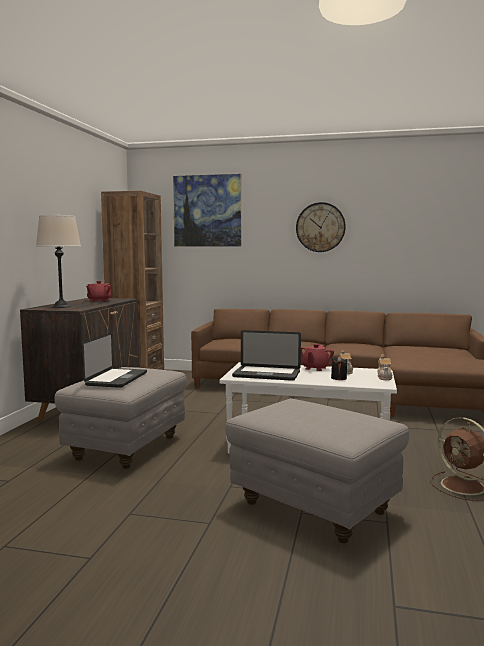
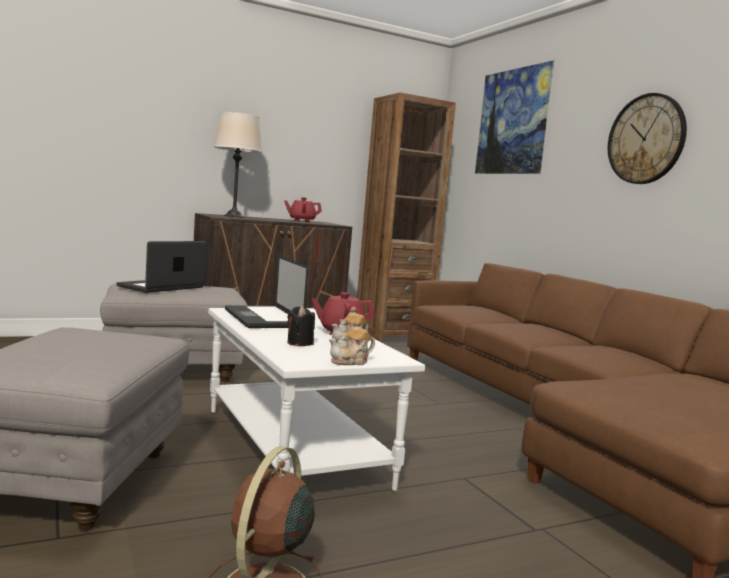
camera: 50 degrees right, 0 degrees up
laptop [82,332,147,388] -> laptop turned 150 degrees clockwise [117,241,207,293]

